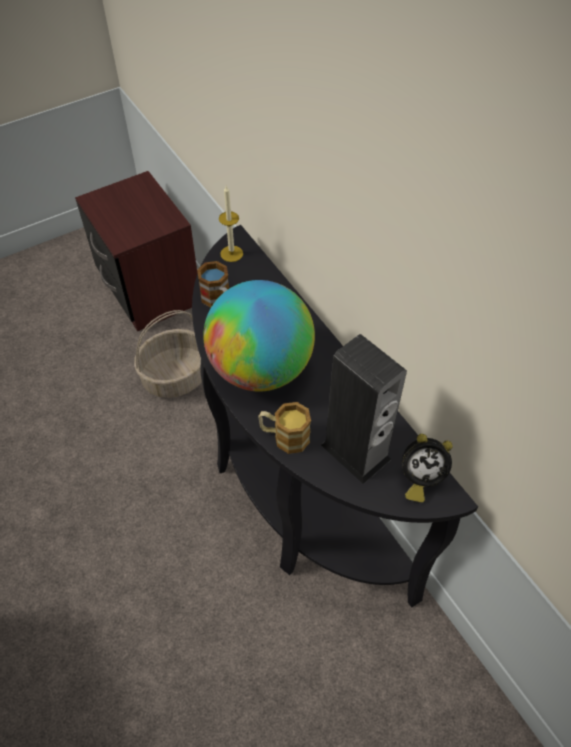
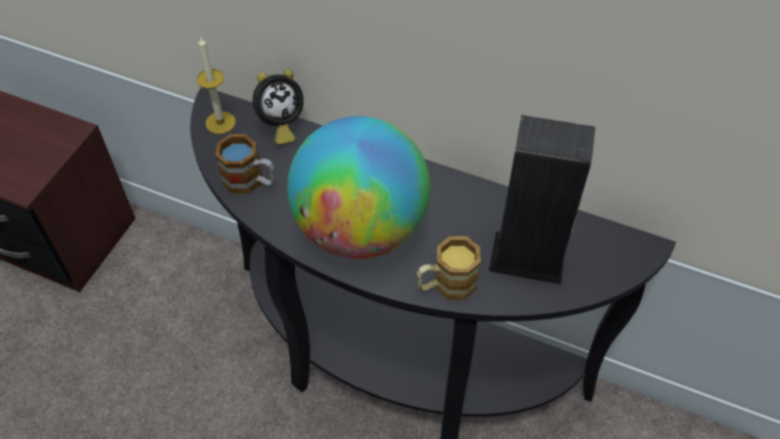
camera: 35 degrees left, 0 degrees up
basket [134,310,202,398] -> none
alarm clock [402,434,453,502] -> alarm clock moved to [253,69,304,145]

